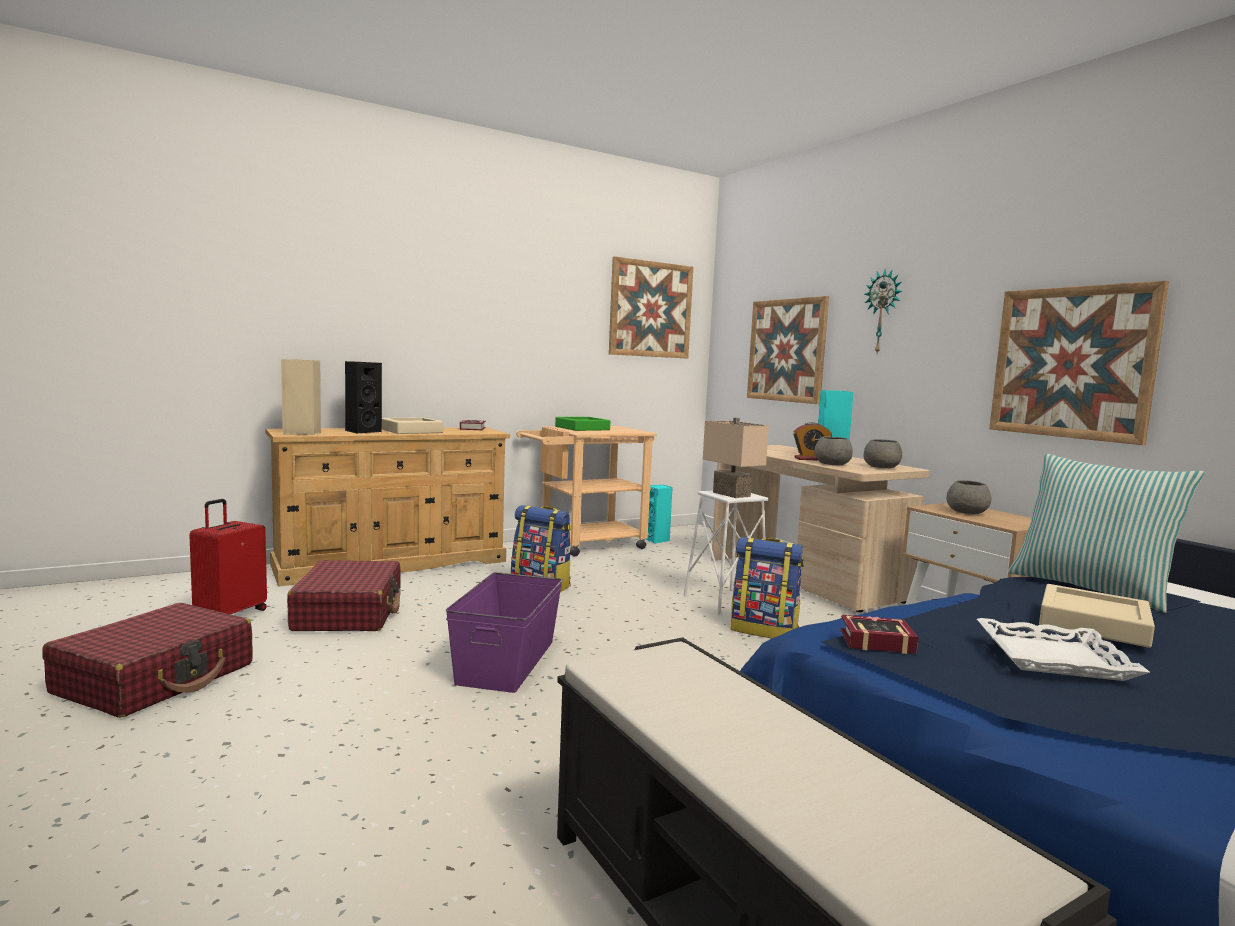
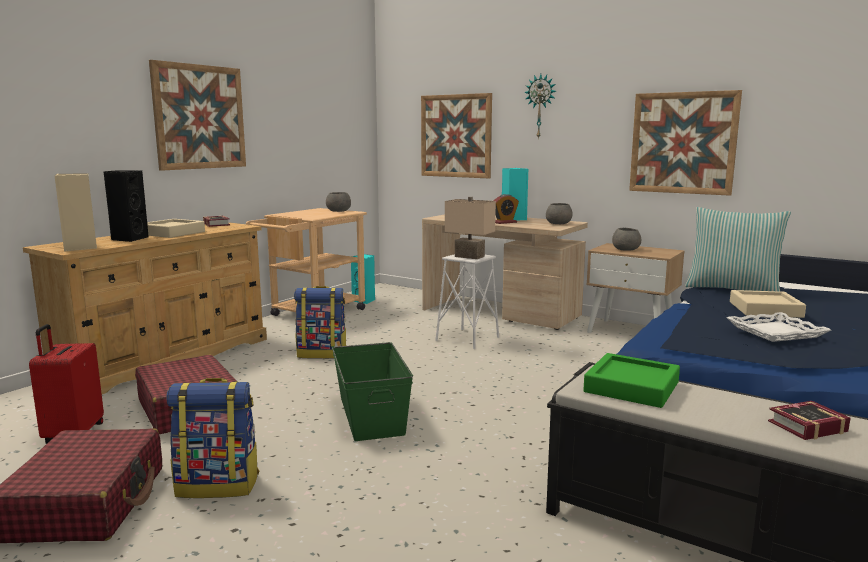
camera: 25 degrees left, 5 degrees up
purple storage box [446,572,563,693] -> green storage box [332,342,413,441]
green tray [555,417,610,431] -> green tray moved to [583,353,680,408]
picture [609,256,693,358] -> picture moved to [149,60,246,171]
backpack [731,537,804,638] -> backpack moved to [166,378,259,498]
grey bowl [814,437,853,465] -> grey bowl moved to [326,192,351,212]
book [840,615,918,654] -> book moved to [768,401,851,440]

